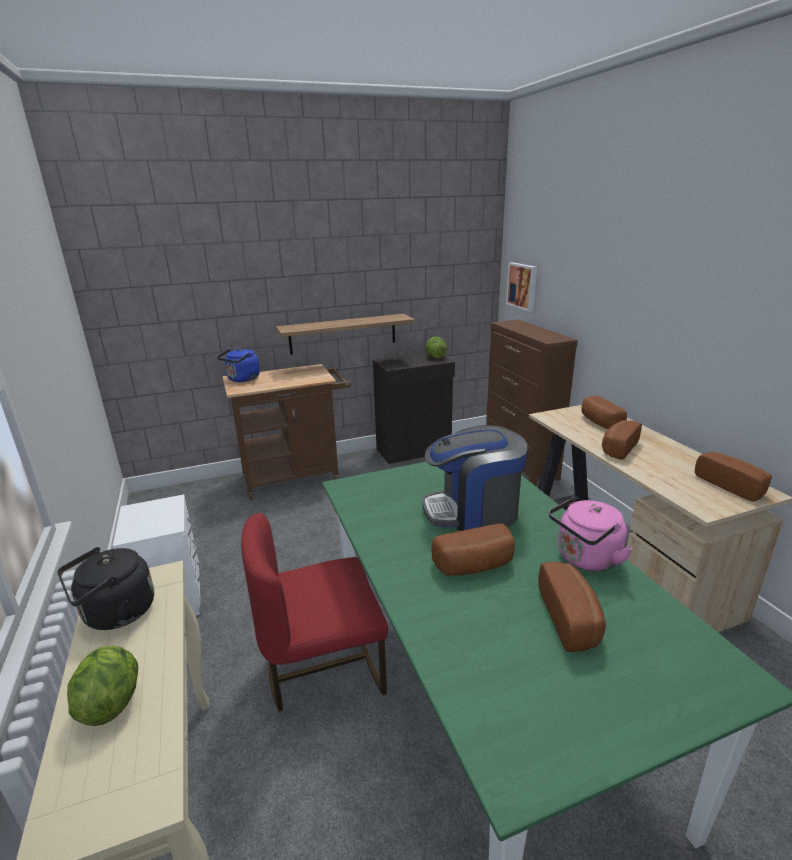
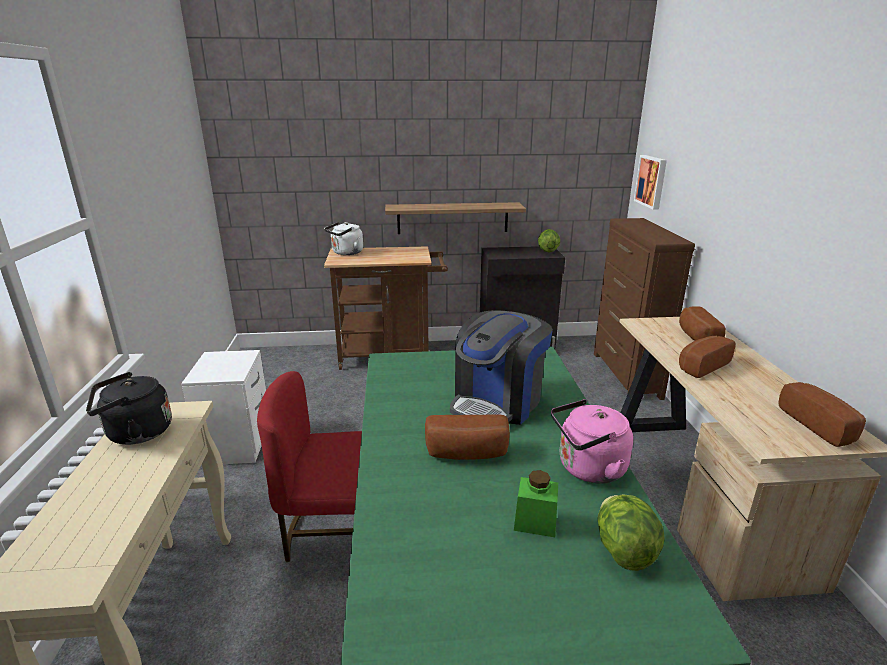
camera: 15 degrees right, 0 degrees up
lettuce [67,645,138,726] -> lettuce moved to [598,494,665,571]
blue kettle [217,348,260,382] -> white kettle [324,222,363,255]
coffee machine [422,425,527,531] -> coffee machine turned 60 degrees counterclockwise [450,310,553,425]
bread [538,562,606,652] -> green jar [514,470,558,537]

